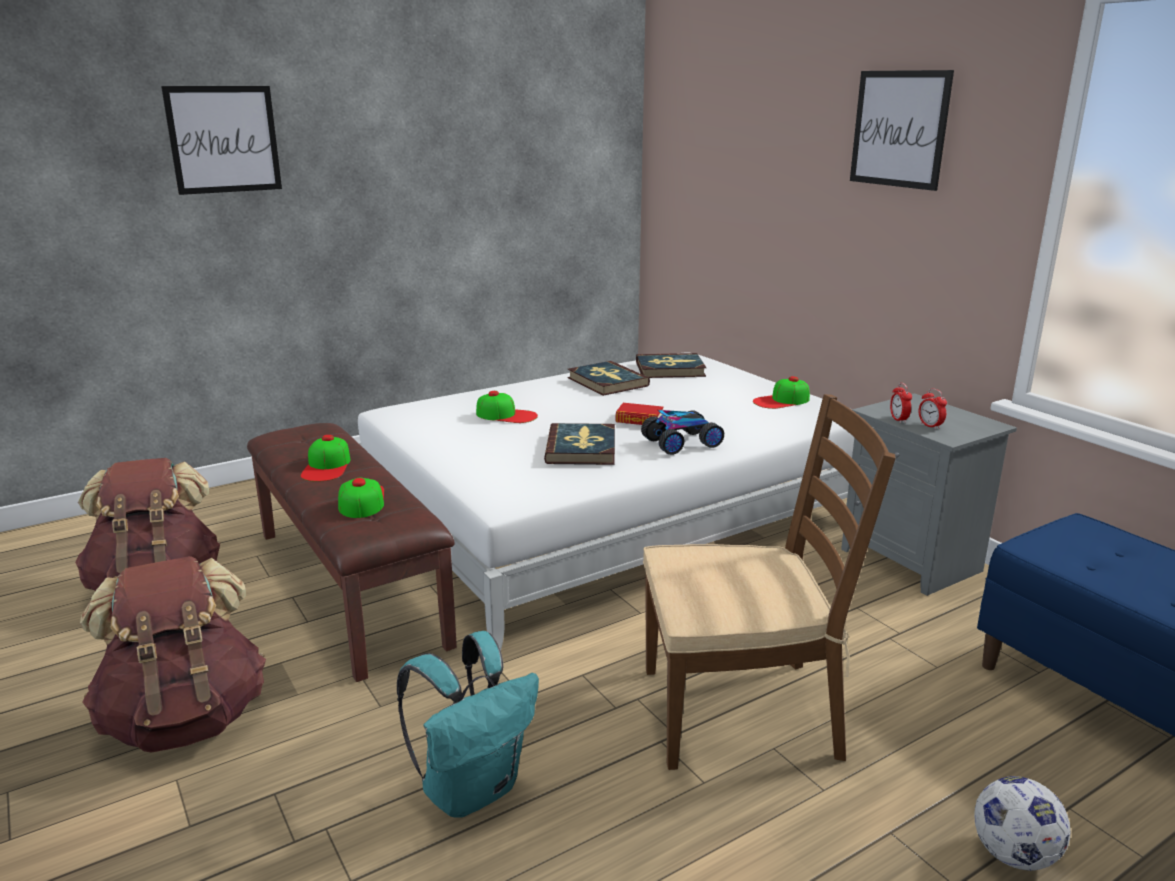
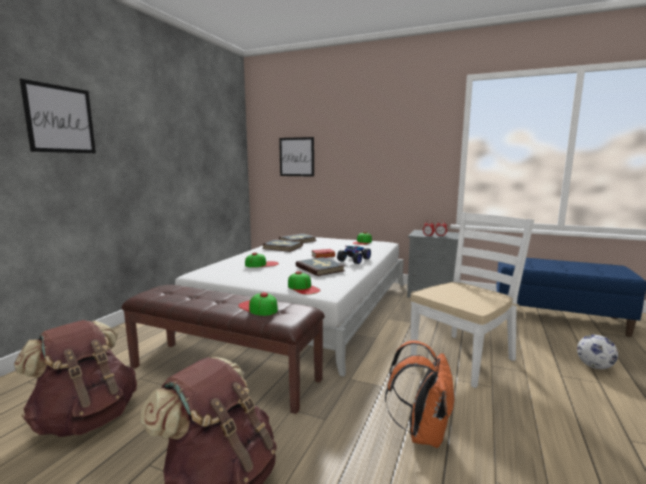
camera: 35 degrees left, 10 degrees down
cap [301,435,350,482] -> cap moved to [288,271,320,295]
turquoise backpack [397,631,539,817] -> orange backpack [385,340,455,448]
brown chair [643,394,896,770] -> white chair [410,212,534,388]
picture [850,70,954,191] -> picture moved to [279,137,314,177]

